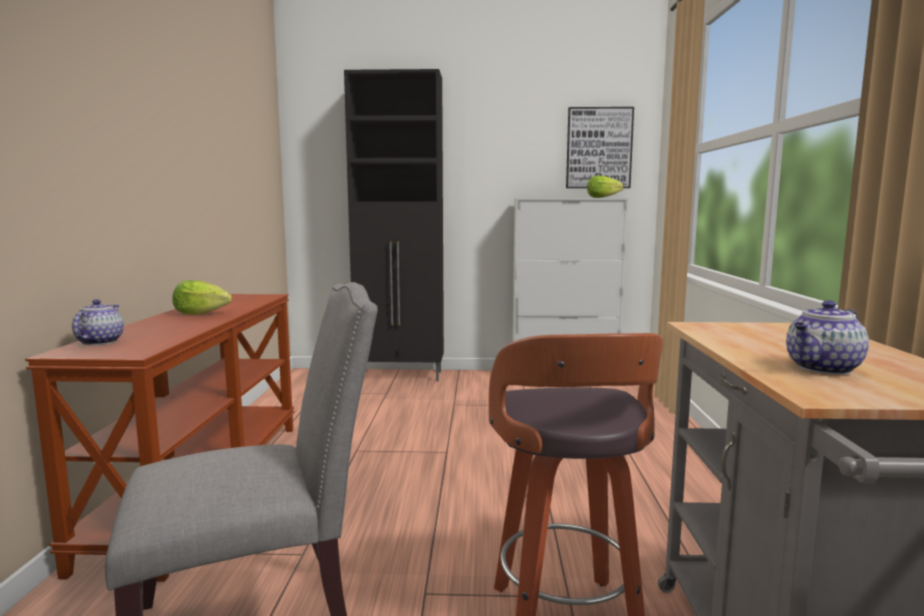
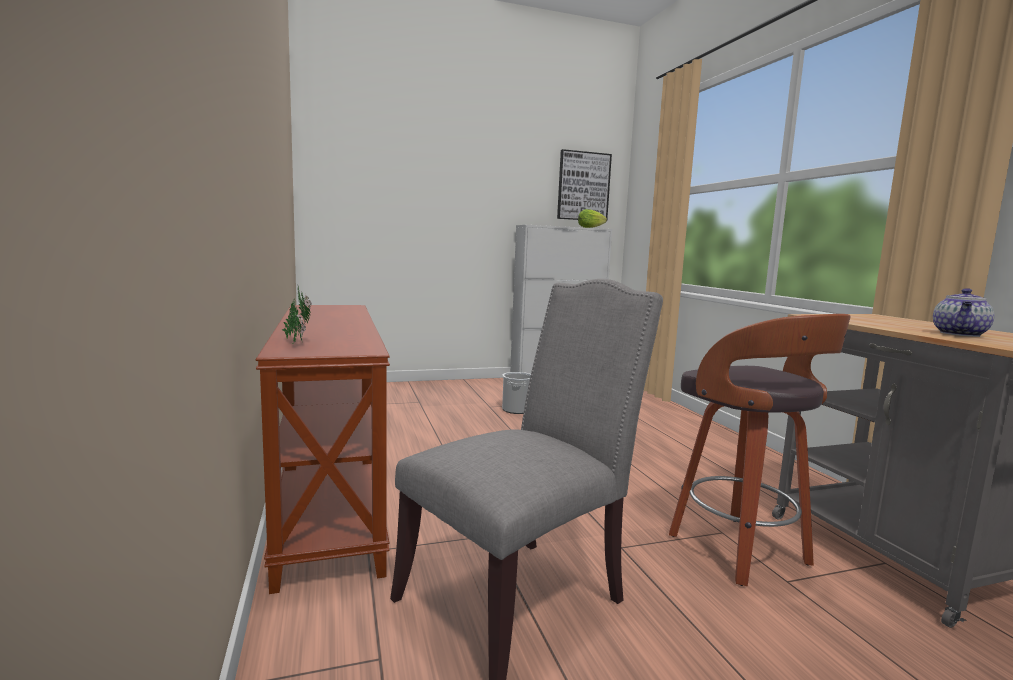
camera: 20 degrees left, 0 degrees up
teapot [72,299,124,345] -> potted plant [282,284,312,343]
lettuce [173,280,232,314] -> none
black cabinet [344,69,444,381] -> none
none -> bucket [502,372,531,414]

